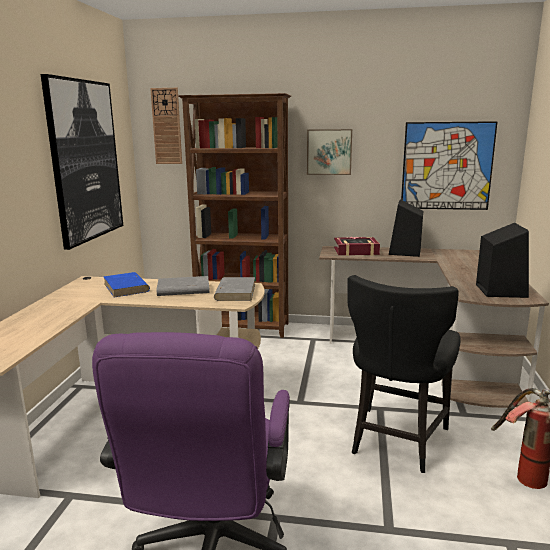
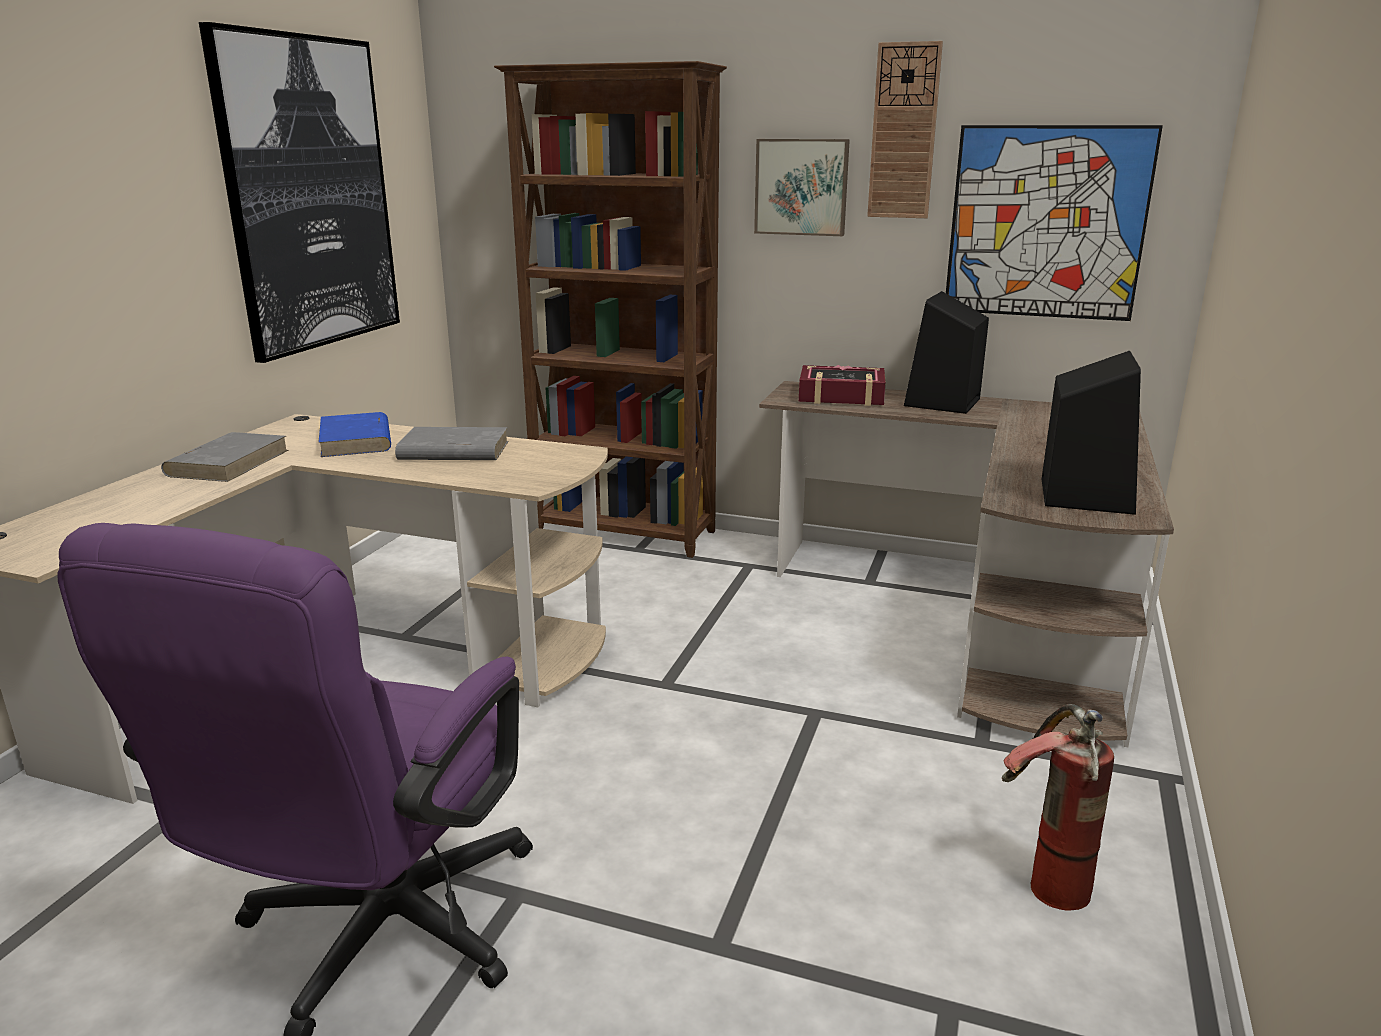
camera: 10 degrees right, 5 degrees up
wall clock [150,88,182,164] -> wall clock moved to [867,41,943,218]
grey book [214,277,255,301] -> grey book moved to [161,432,288,482]
black chair [347,275,461,473] -> none

